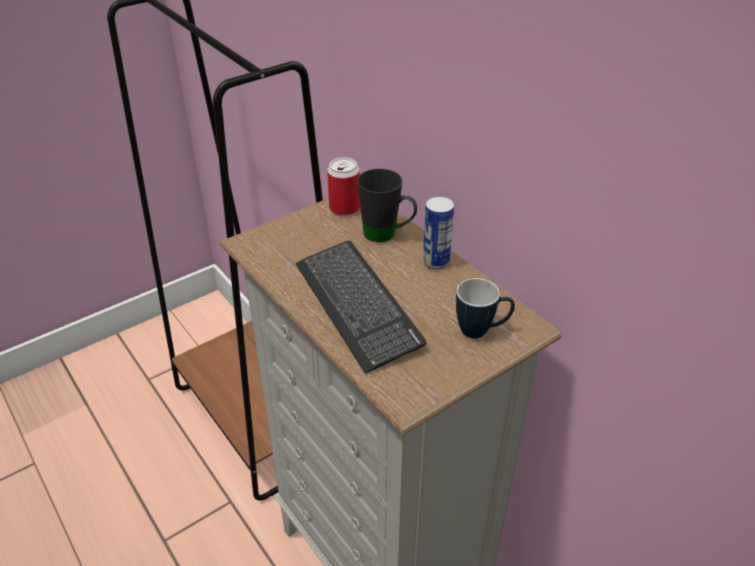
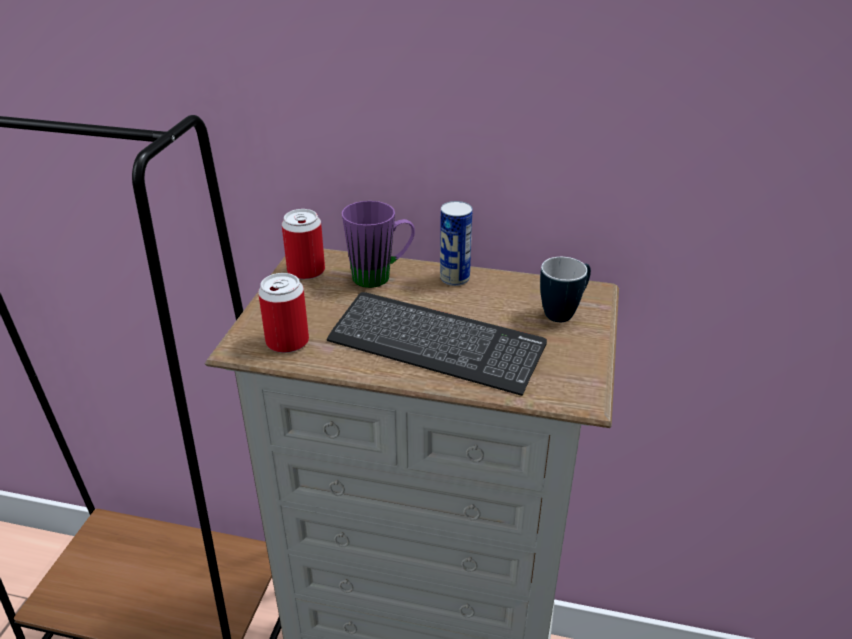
camera: 40 degrees left, 5 degrees down
black mug [357,169,417,242] -> purple mug [342,201,415,288]
none -> can [258,273,309,353]

